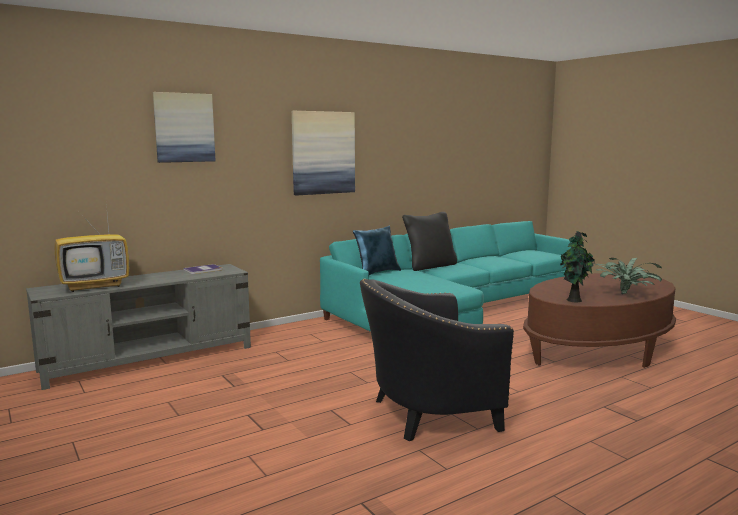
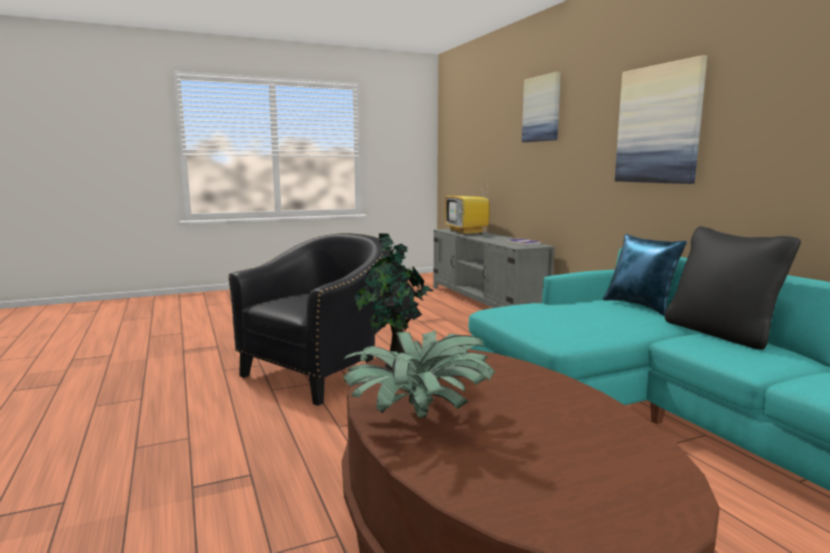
camera: 100 degrees right, 0 degrees up
black armchair [360,279,514,441] -> black armchair turned 45 degrees clockwise [228,233,385,406]

